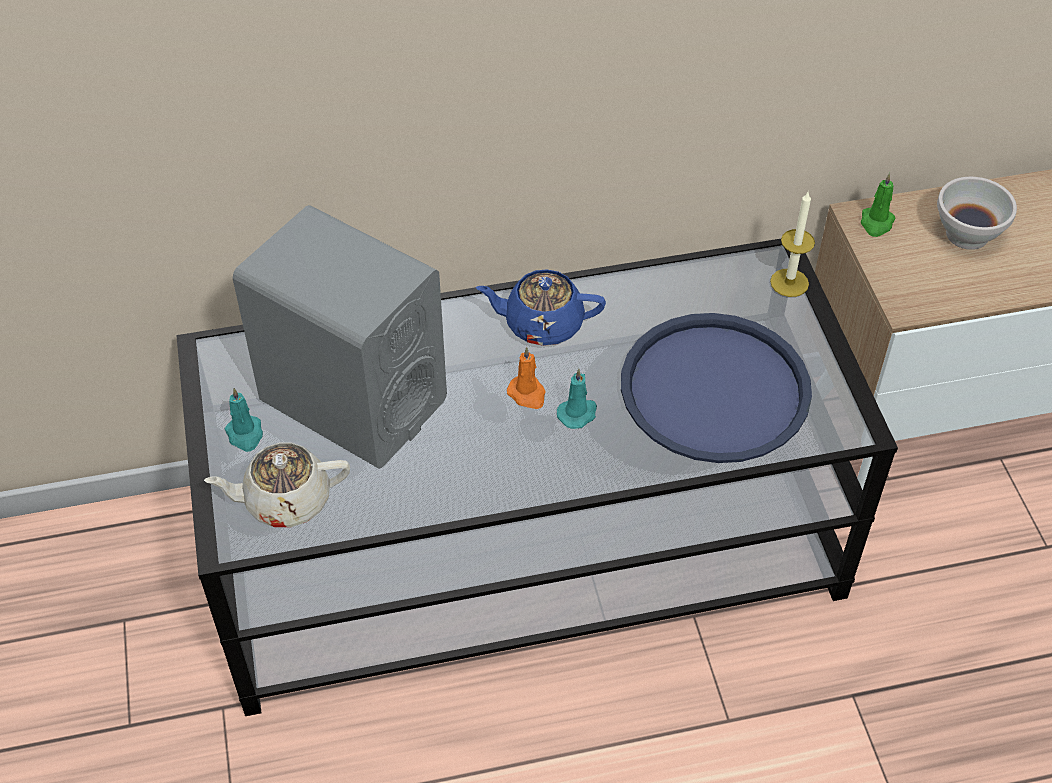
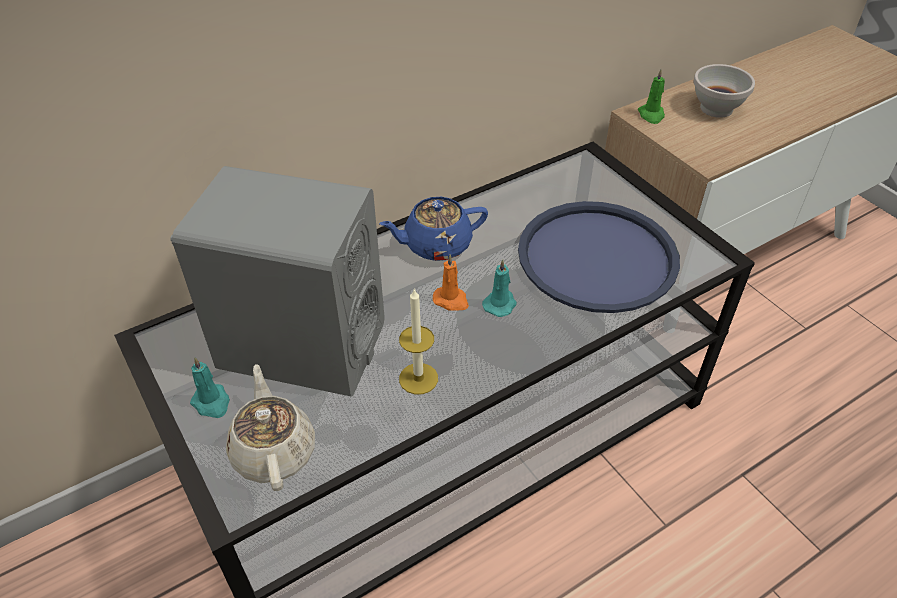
camera: 20 degrees left, 5 degrees down
beige teapot [204,443,350,527] -> beige teapot turned 105 degrees clockwise [226,364,315,491]
candle [770,192,815,297] -> candle moved to [399,288,438,394]

